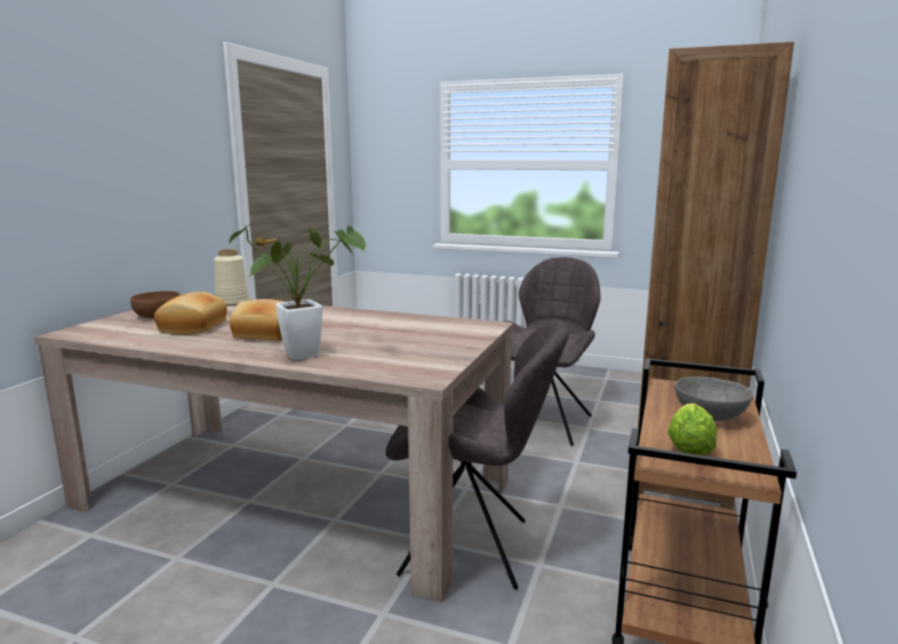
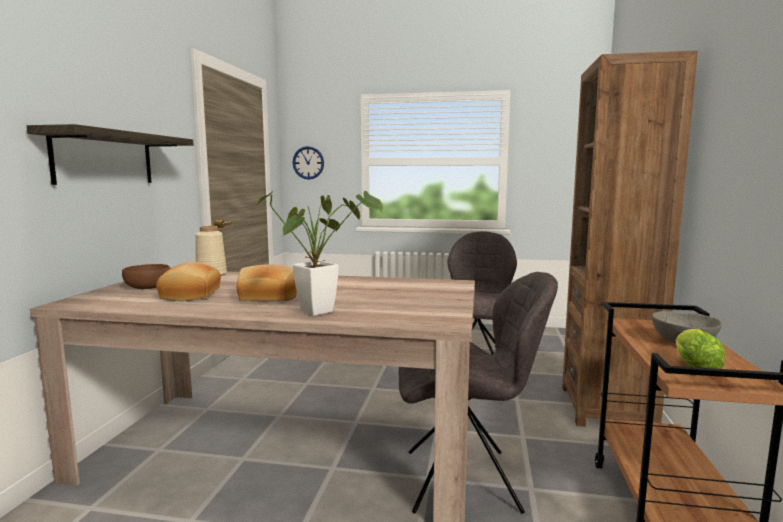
camera: 10 degrees left, 5 degrees down
none -> shelf [27,124,194,185]
none -> wall clock [293,146,324,180]

